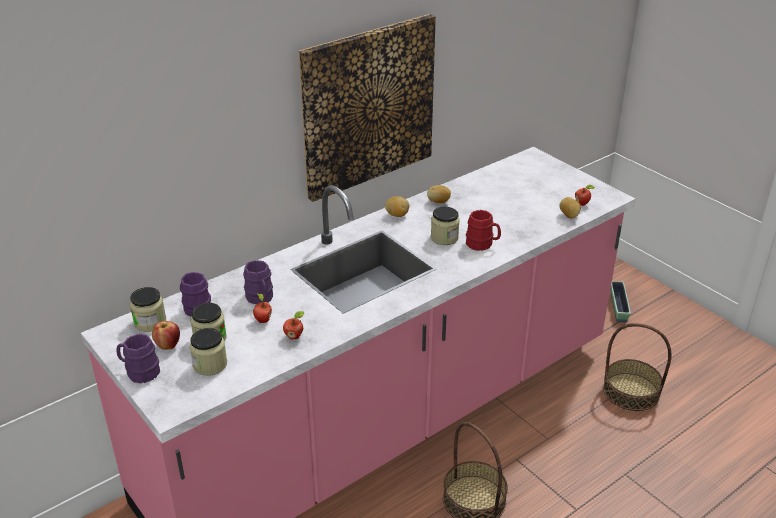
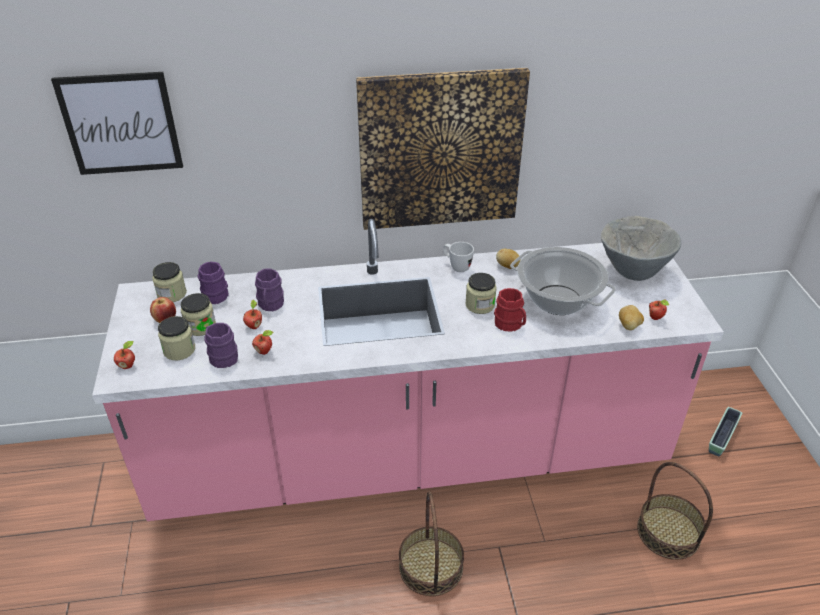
camera: 30 degrees right, 5 degrees up
purple mug [116,334,160,384] -> purple mug moved to [204,323,238,368]
potato [385,196,409,217] -> white mug [443,242,474,272]
none -> picture [51,72,183,175]
none -> apple [114,341,135,369]
none -> cooking pot [510,247,616,315]
none -> grey bowl [601,216,681,281]

